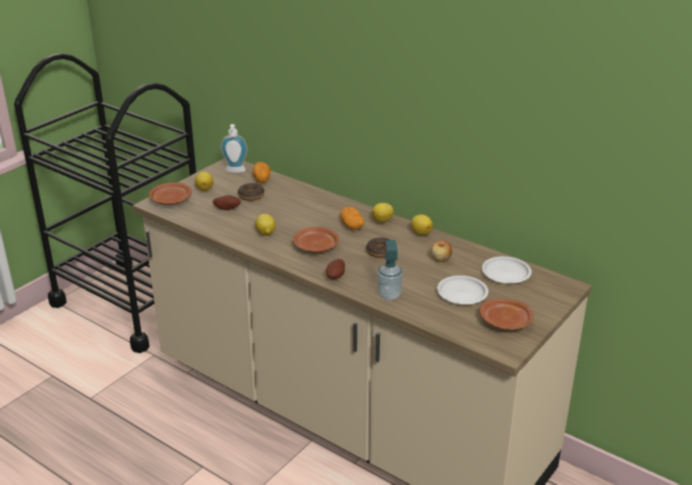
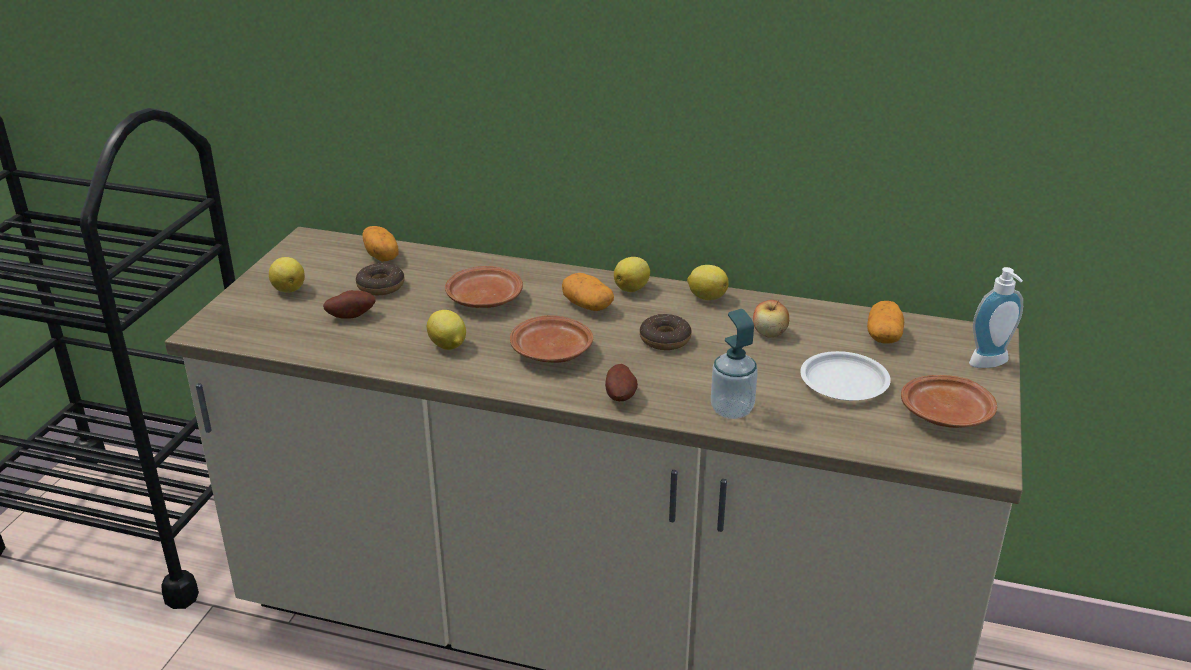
camera: 20 degrees left, 0 degrees up
brown plate [149,182,192,205] -> brown plate moved to [445,266,523,308]
soap dispenser [221,124,247,173] -> soap dispenser moved to [969,267,1023,368]
white plate [482,256,532,284] -> potato [867,301,904,344]

